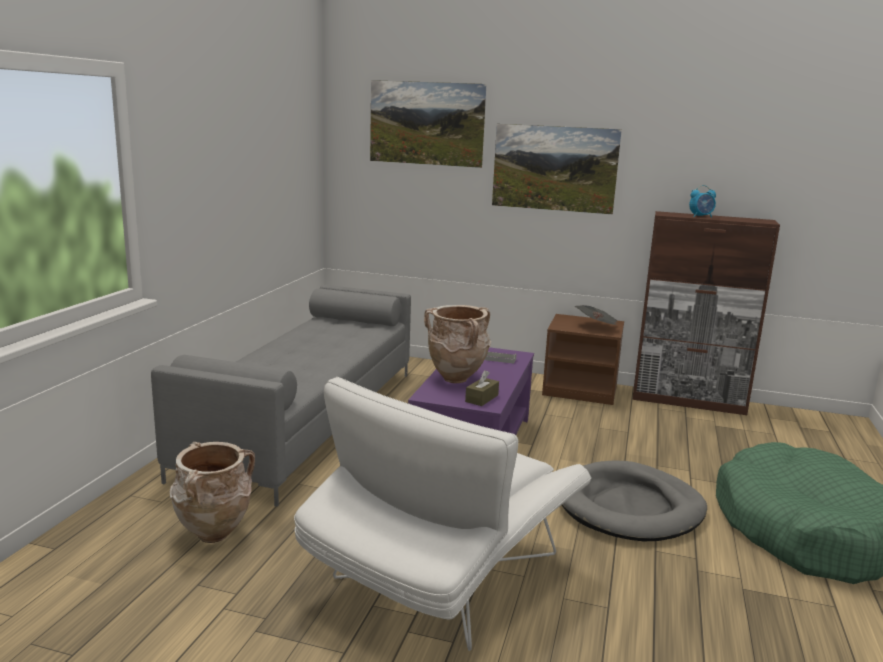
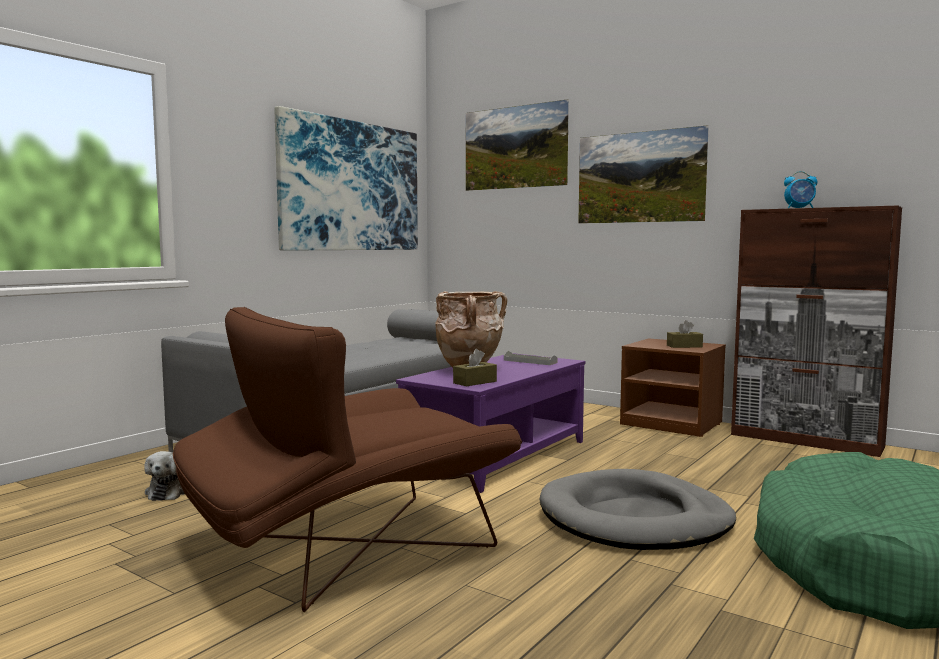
camera: 20 degrees right, 10 degrees down
beige vase [170,442,255,543] -> plush toy [144,451,185,501]
white armchair [294,377,591,651] -> brown armchair [173,307,522,612]
newspaper [575,305,618,325] -> brown tissue box [667,320,703,348]
none -> picture [274,106,418,250]

